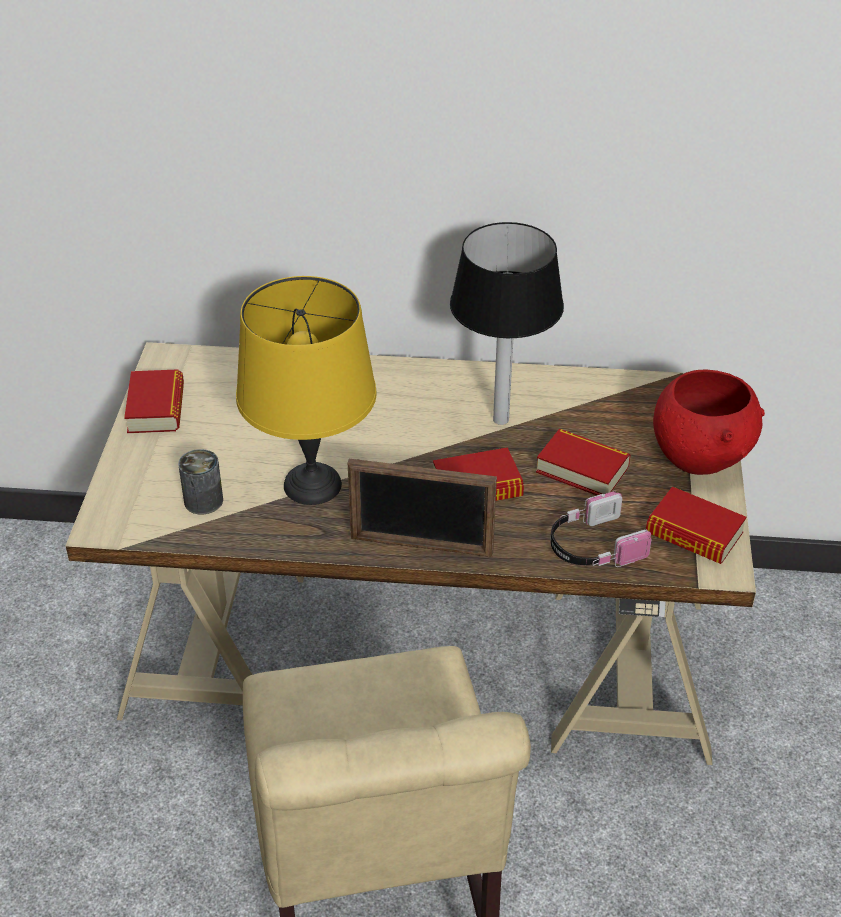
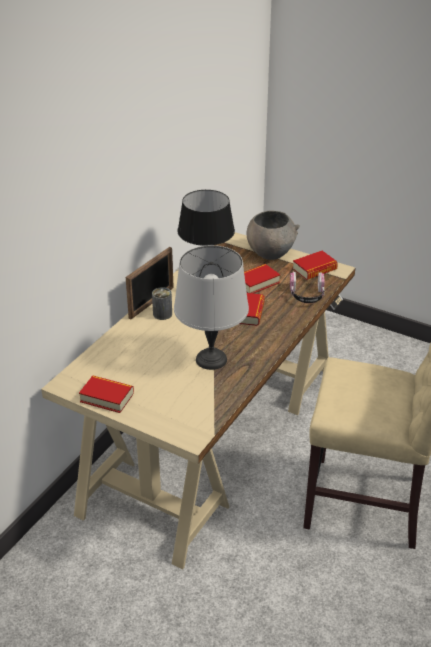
camera: 65 degrees left, 5 degrees down
can [178,449,223,515] -> can moved to [152,287,172,320]
yellow table lamp [236,276,377,505] -> grey table lamp [174,245,249,370]
picture frame [348,459,497,557] -> picture frame moved to [126,247,174,319]
red bowl [653,369,765,475] -> grey bowl [247,211,300,260]

